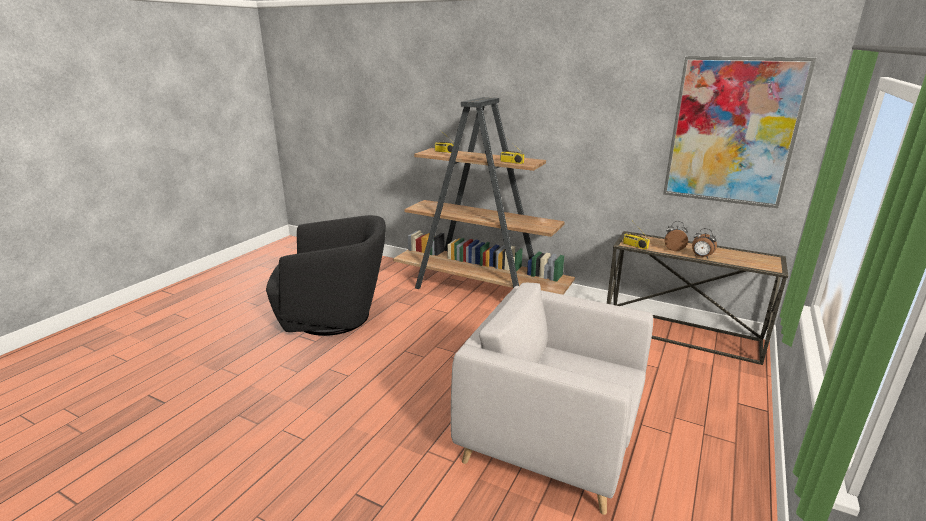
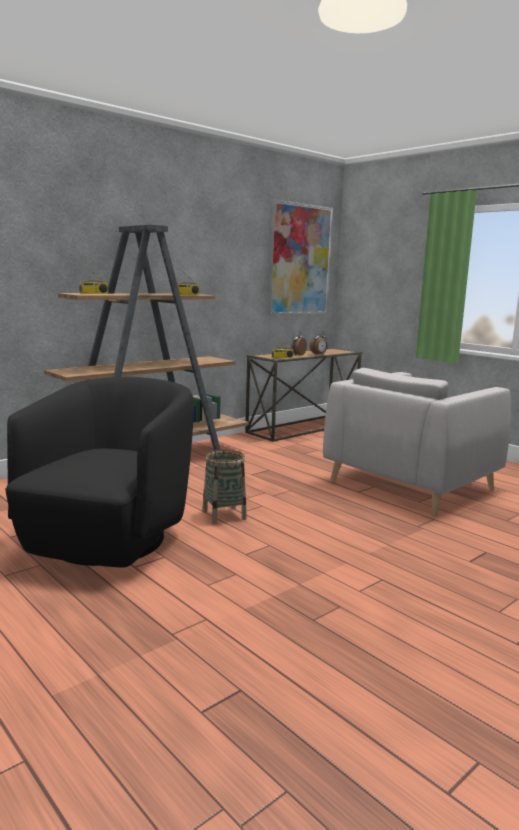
camera: 70 degrees left, 10 degrees down
none -> basket [202,450,247,524]

